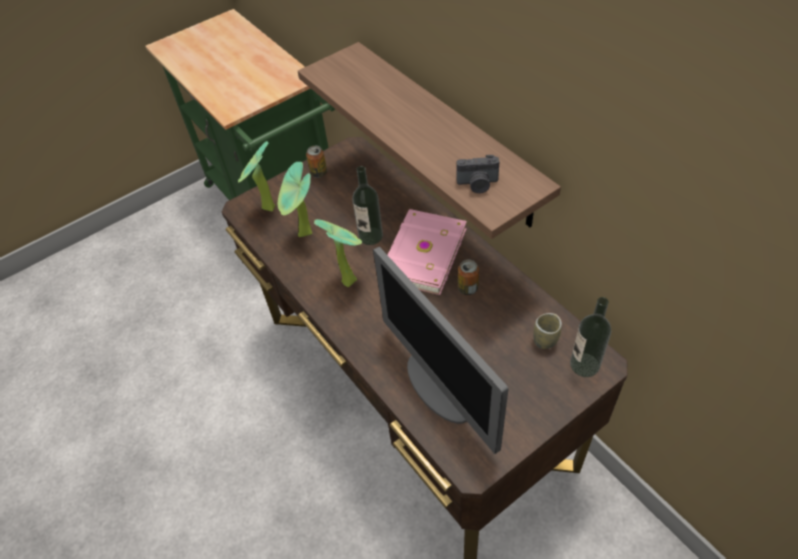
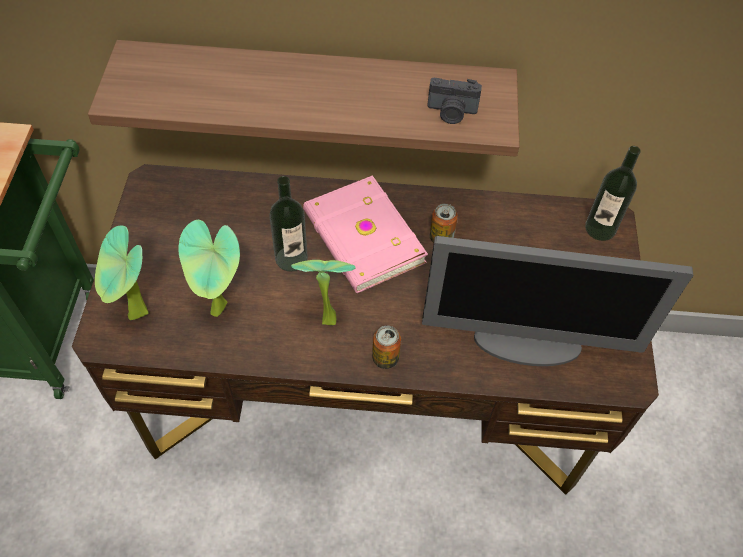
camera: 55 degrees left, 5 degrees up
can [306,146,327,178] -> can moved to [372,326,401,369]
camera [456,155,499,193] -> camera turned 60 degrees clockwise [427,78,482,124]
cup [533,313,562,349] -> none

